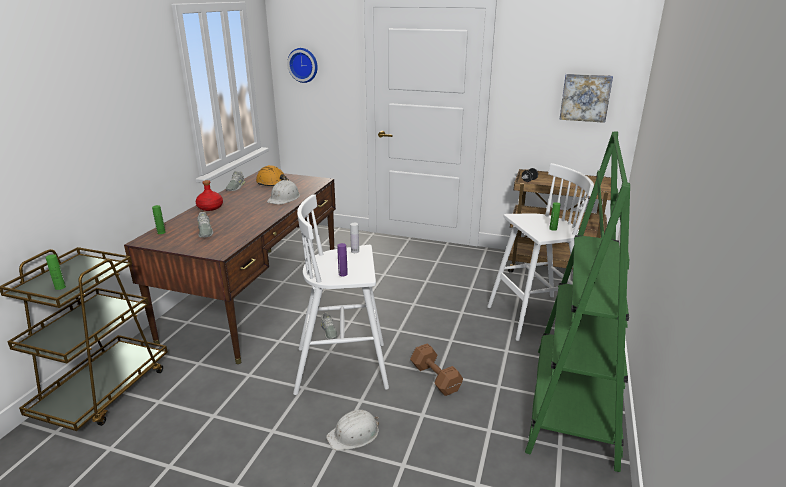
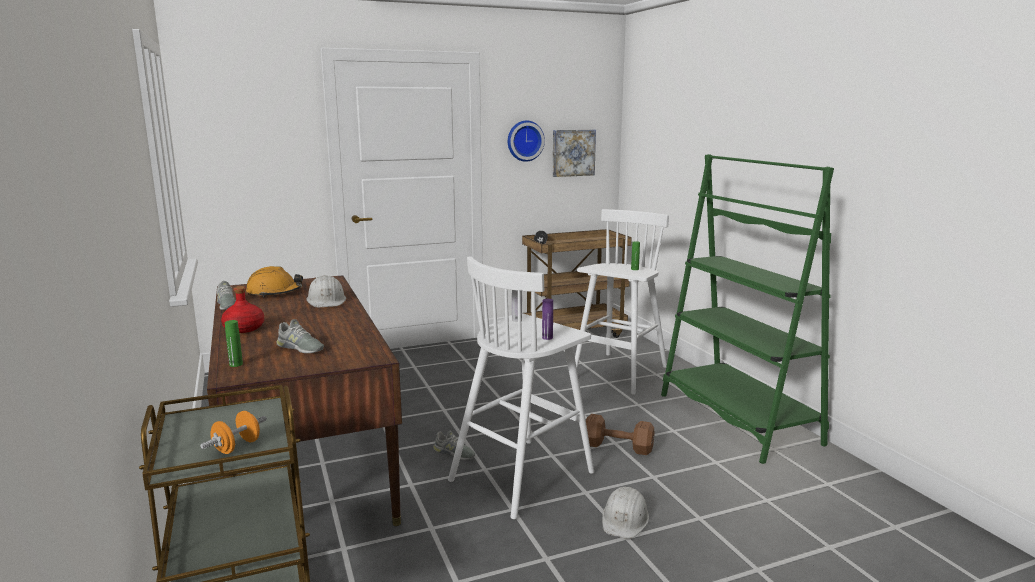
camera: 40 degrees left, 10 degrees down
green bottle [46,254,66,290] -> orange dumbbell [200,411,267,454]
wall clock [287,48,318,83] -> wall clock moved to [508,120,545,162]

